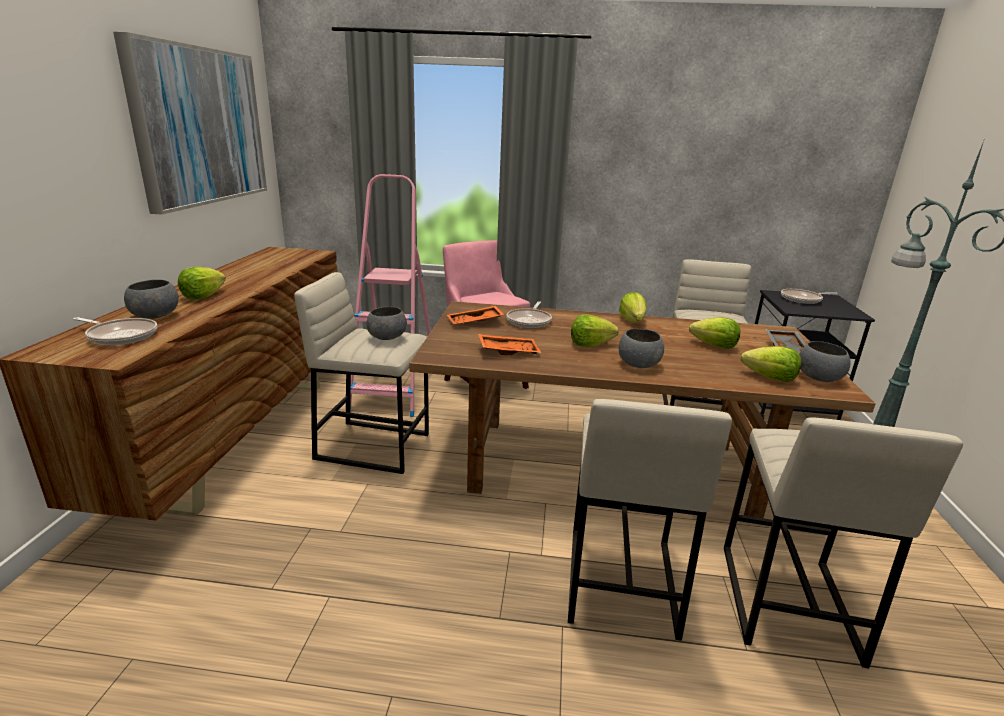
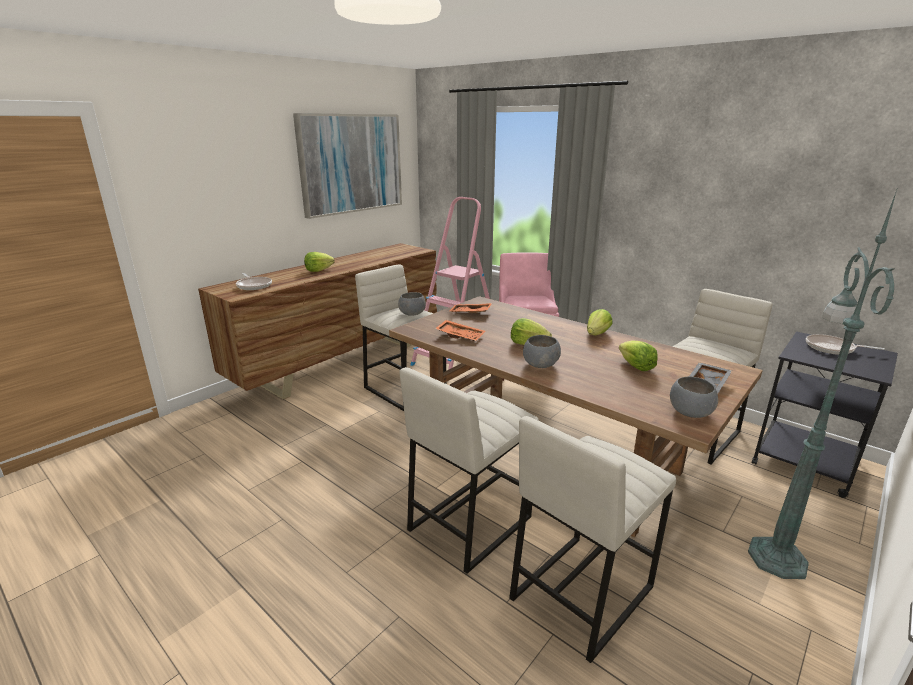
camera: 35 degrees right, 0 degrees up
grey bowl [124,280,179,319] -> none
frying pan [506,301,552,328] -> none
lettuce [741,346,801,382] -> none

